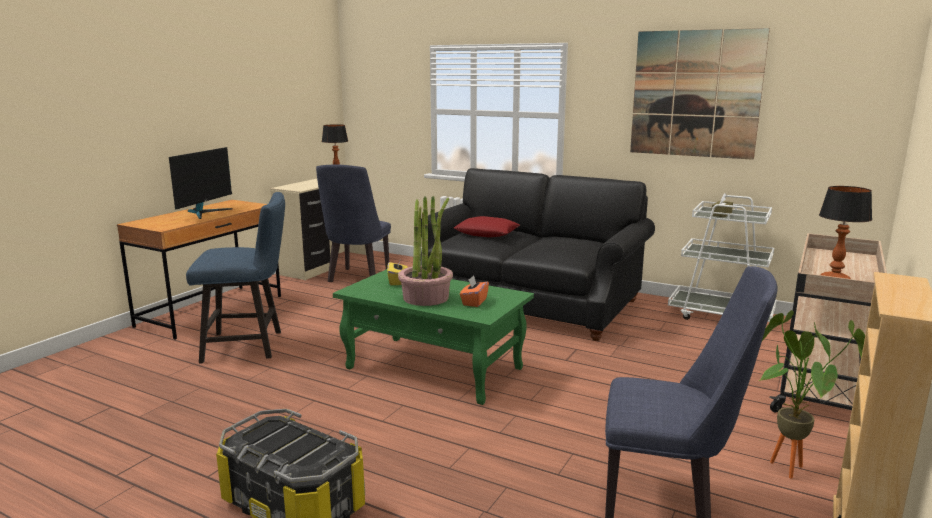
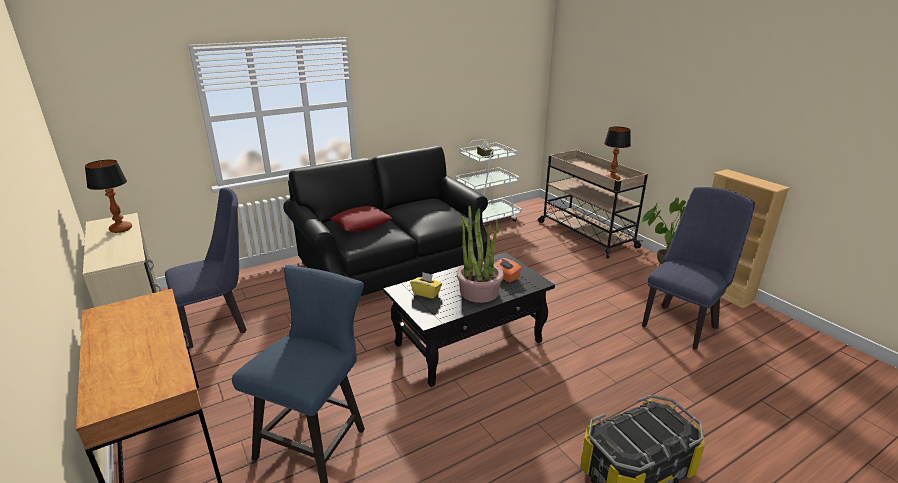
camera: 60 degrees left, 10 degrees up
monitor [169,147,232,219] -> none
blue chair [316,165,391,282] -> blue chair turned 75 degrees counterclockwise [165,188,247,349]
green coffee table [333,269,534,405] -> black coffee table [384,252,555,387]
picture [630,28,770,160] -> none

